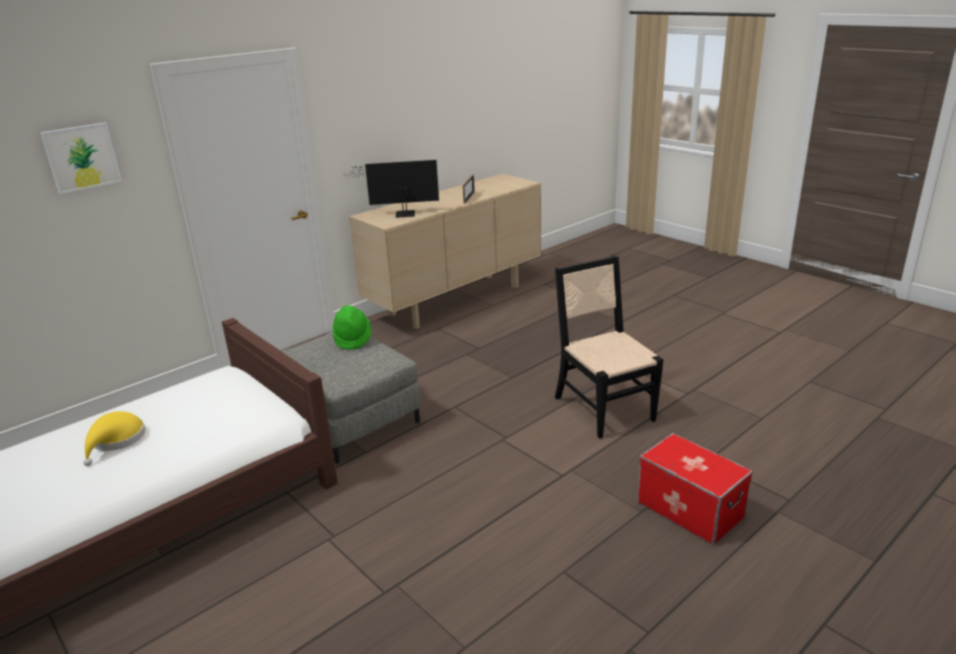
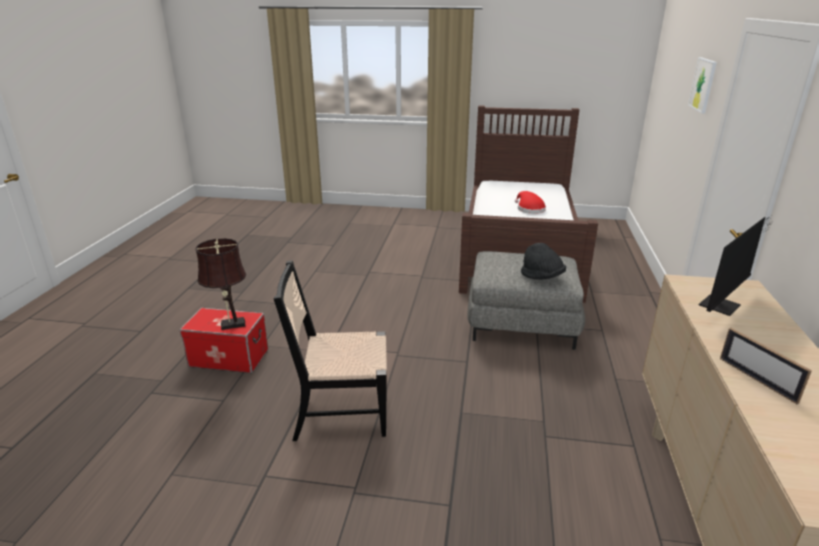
camera: 140 degrees right, 0 degrees up
yellow hat [83,411,146,466] -> red hat [515,191,546,214]
green hat [333,305,371,350] -> black hat [521,243,566,280]
chair [555,255,664,439] -> chair turned 150 degrees clockwise [274,260,387,441]
none -> brown table lamp [195,238,246,330]

